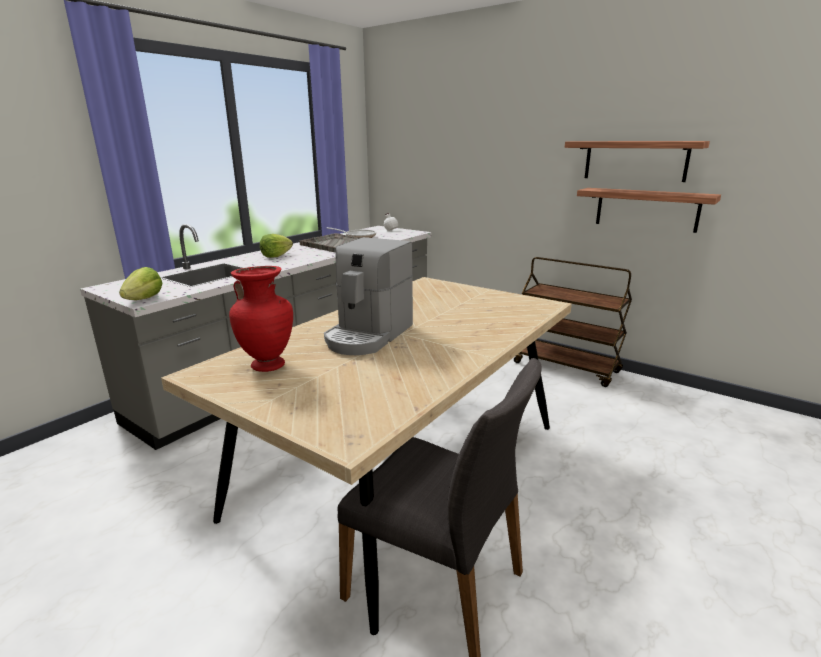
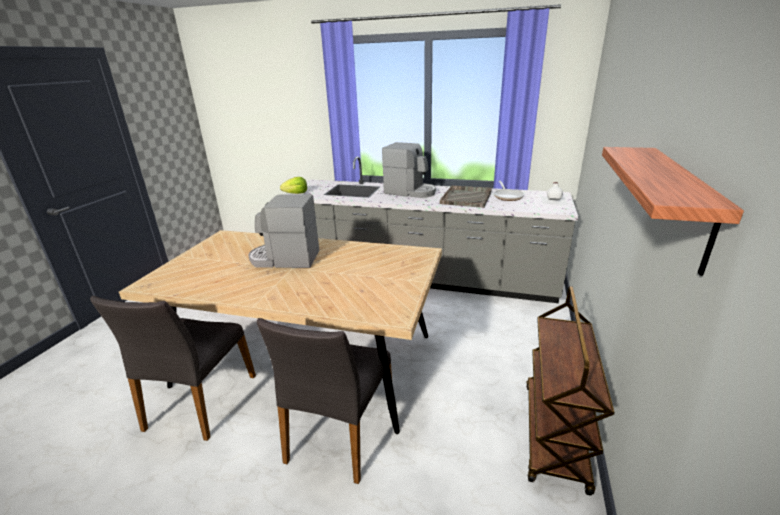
camera: 70 degrees right, 5 degrees up
red vase [229,266,293,372] -> none
lettuce [260,234,293,258] -> coffee machine [382,142,436,198]
shelf [577,188,721,233] -> none
none -> grey chair [257,318,392,484]

